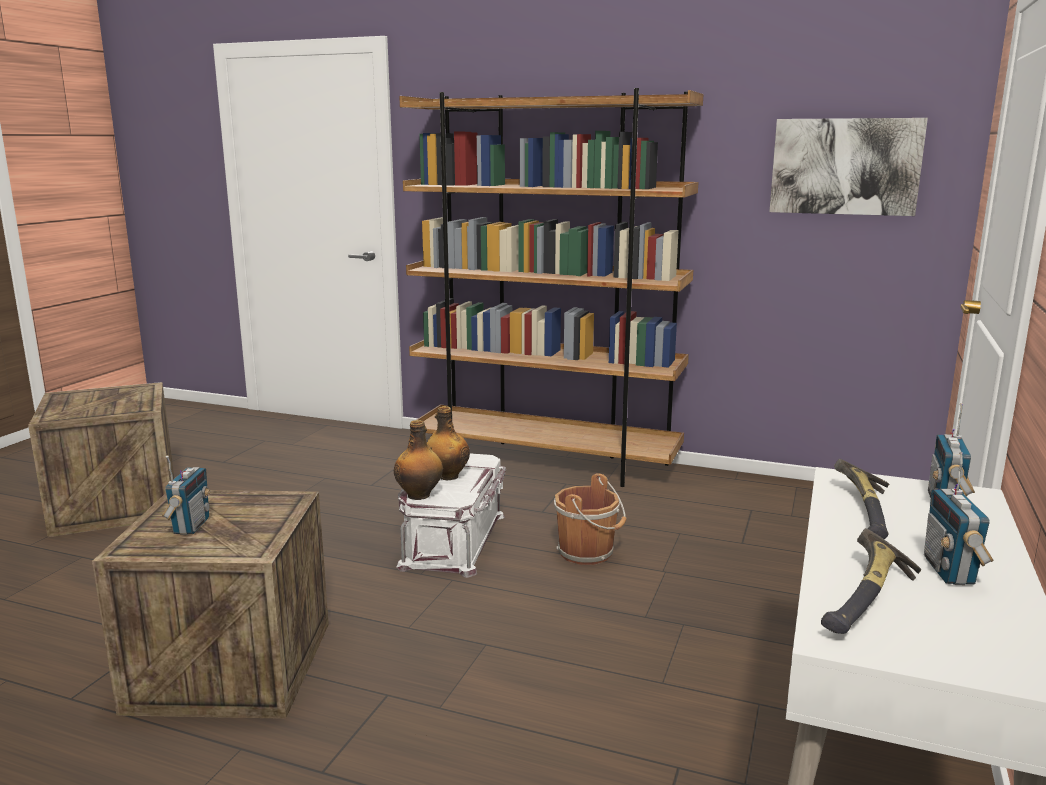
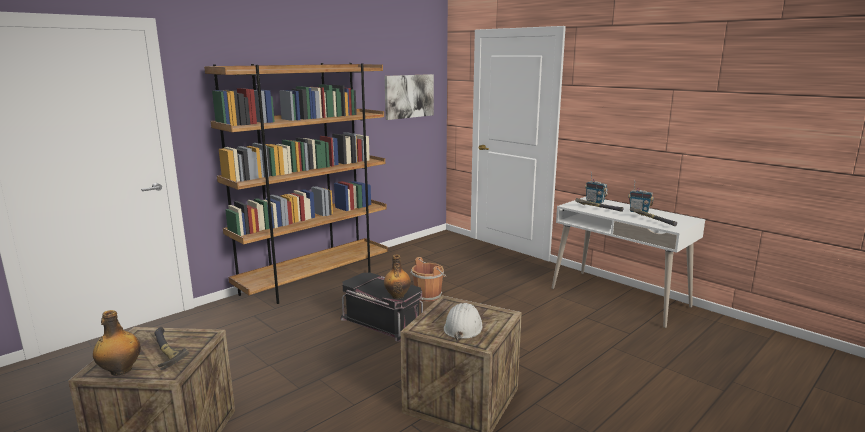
camera: 65 degrees left, 0 degrees up
radio [162,455,210,535] -> white hard hat [444,303,482,341]
white storage box [396,453,506,578] -> black storage box [340,273,423,342]
bottle [427,406,470,480] -> bottle moved to [93,310,141,376]
none -> hammer [154,327,190,370]

